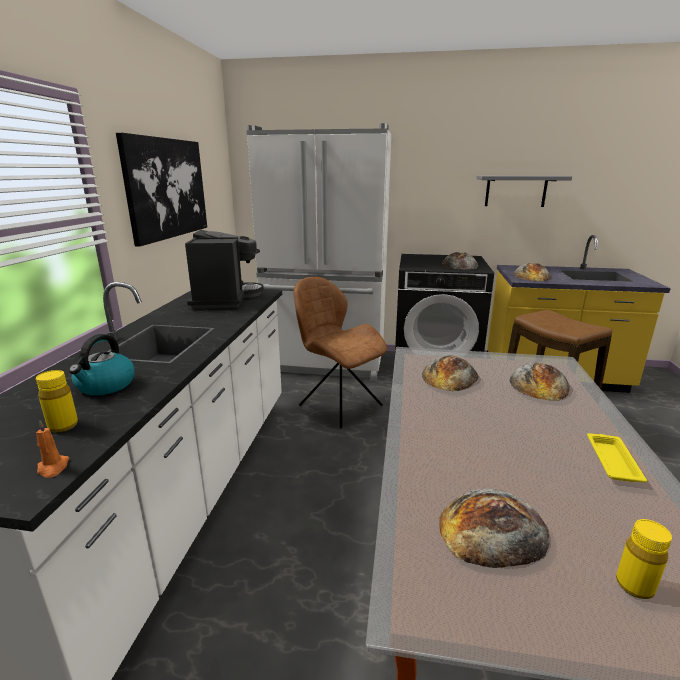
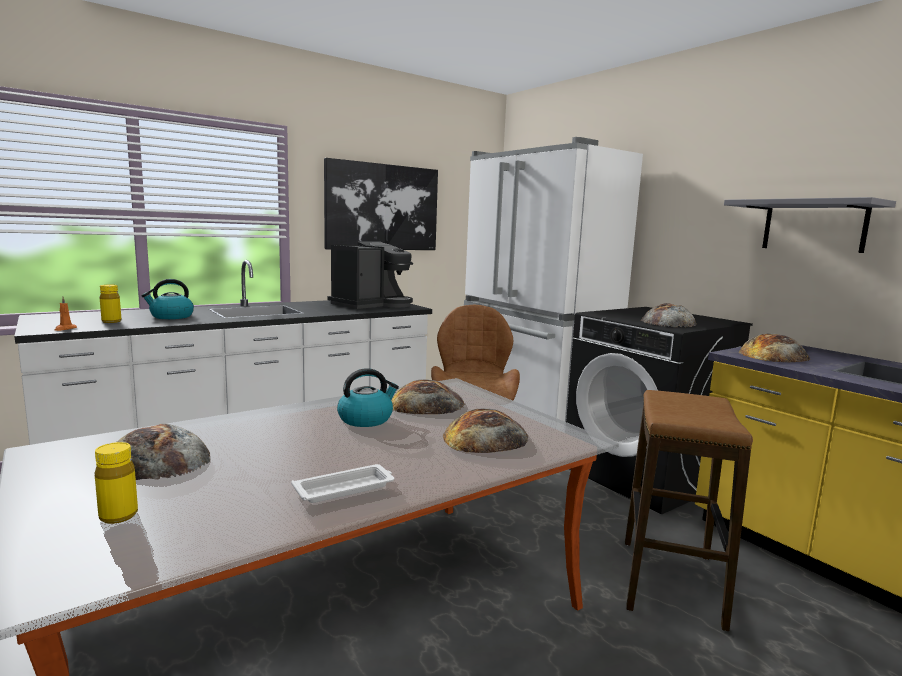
camera: 45 degrees right, 10 degrees down
yellow tray [587,433,647,483] -> white tray [291,464,394,503]
none -> kettle [337,368,399,427]

